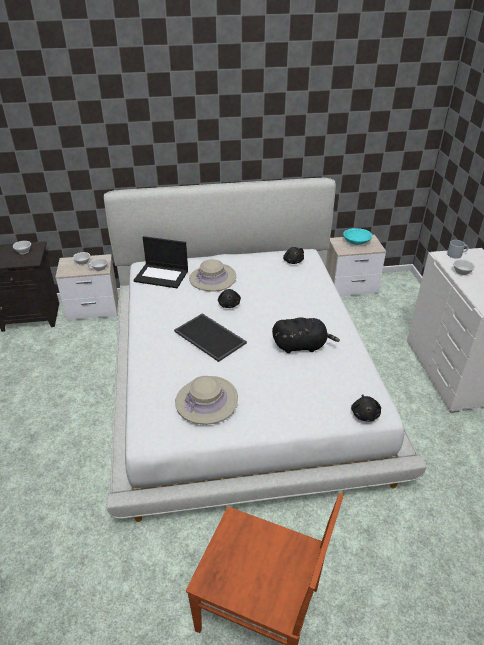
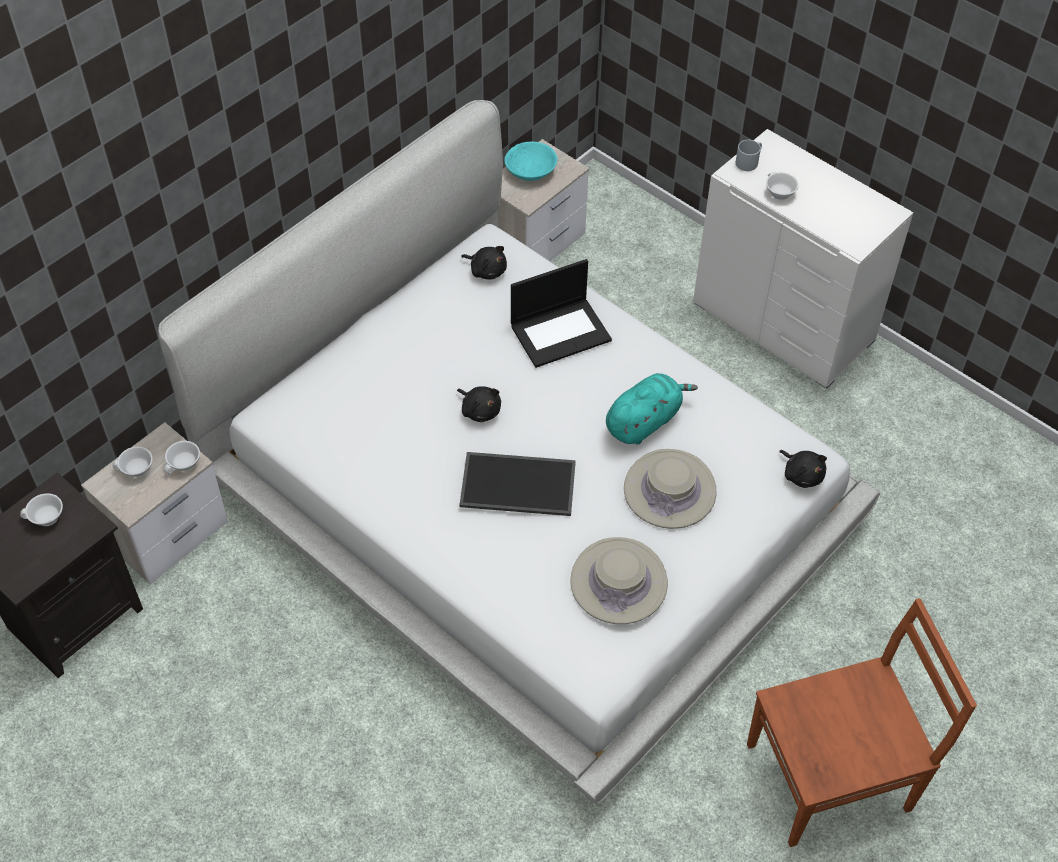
camera: 40 degrees left, 15 degrees up
laptop [133,236,188,288] -> laptop moved to [511,259,612,368]
beige hat [189,259,236,292] -> beige hat moved to [624,449,717,529]
black plush toy [272,317,340,353] -> turquoise plush toy [606,373,698,444]

